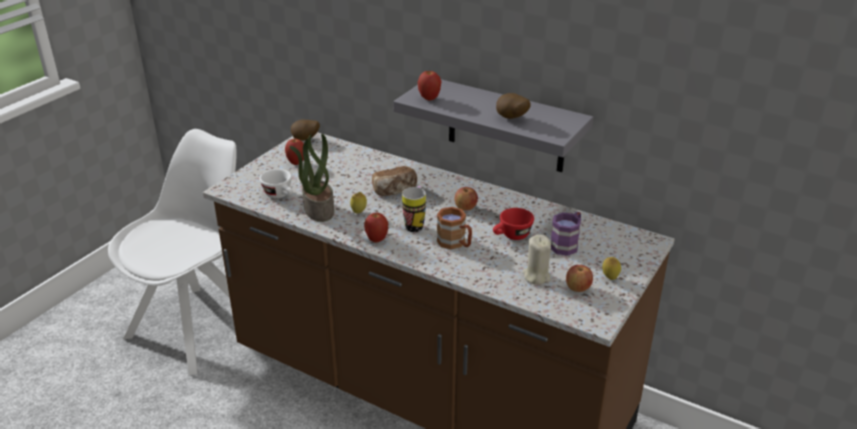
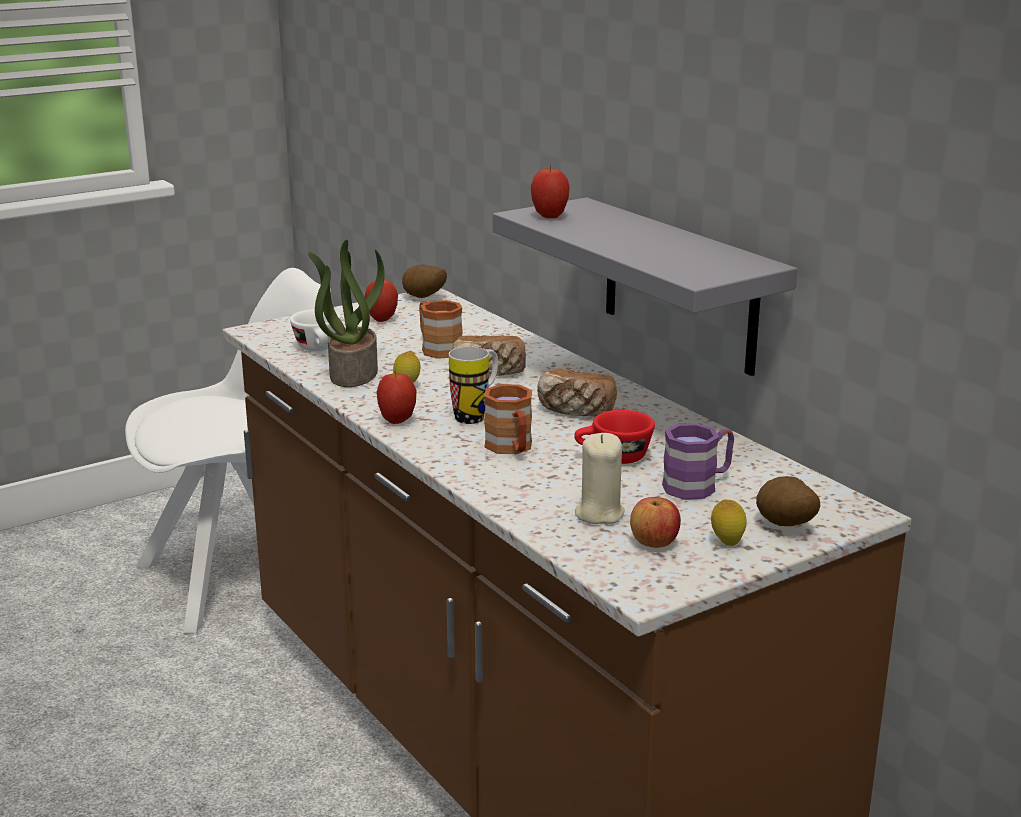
camera: 25 degrees right, 10 degrees down
apple [455,187,478,211] -> bread [537,368,617,417]
potato [496,93,530,119] -> potato moved to [756,476,820,526]
none -> brown mug [419,300,463,359]

